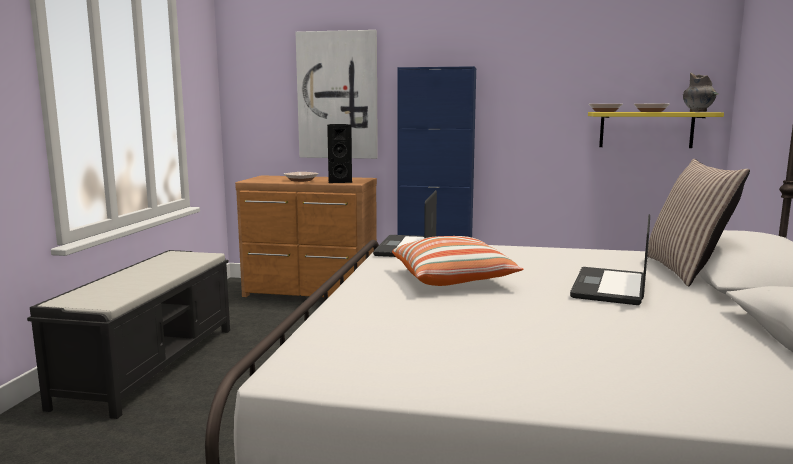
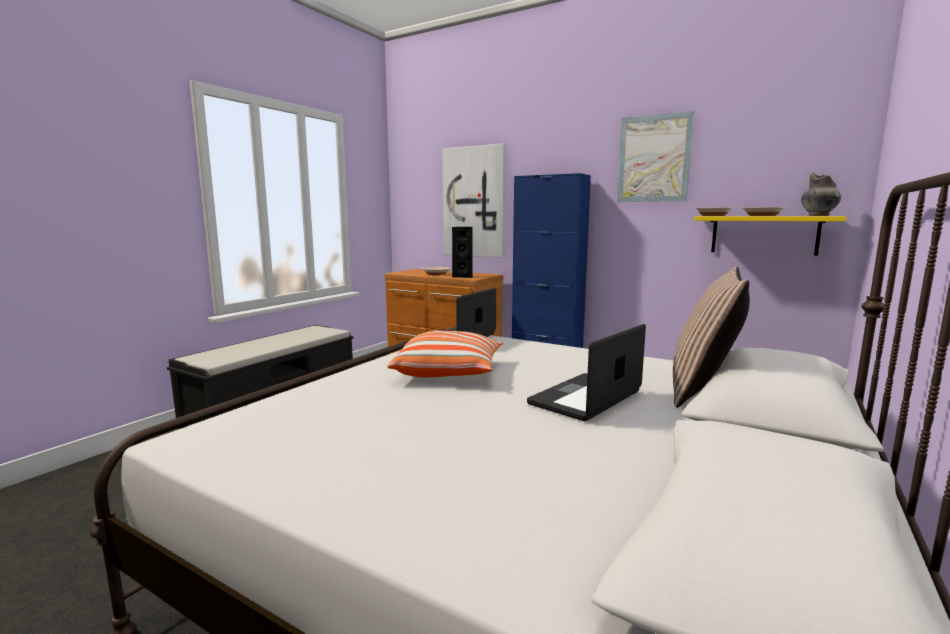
camera: 20 degrees right, 0 degrees up
none -> picture [617,111,695,202]

